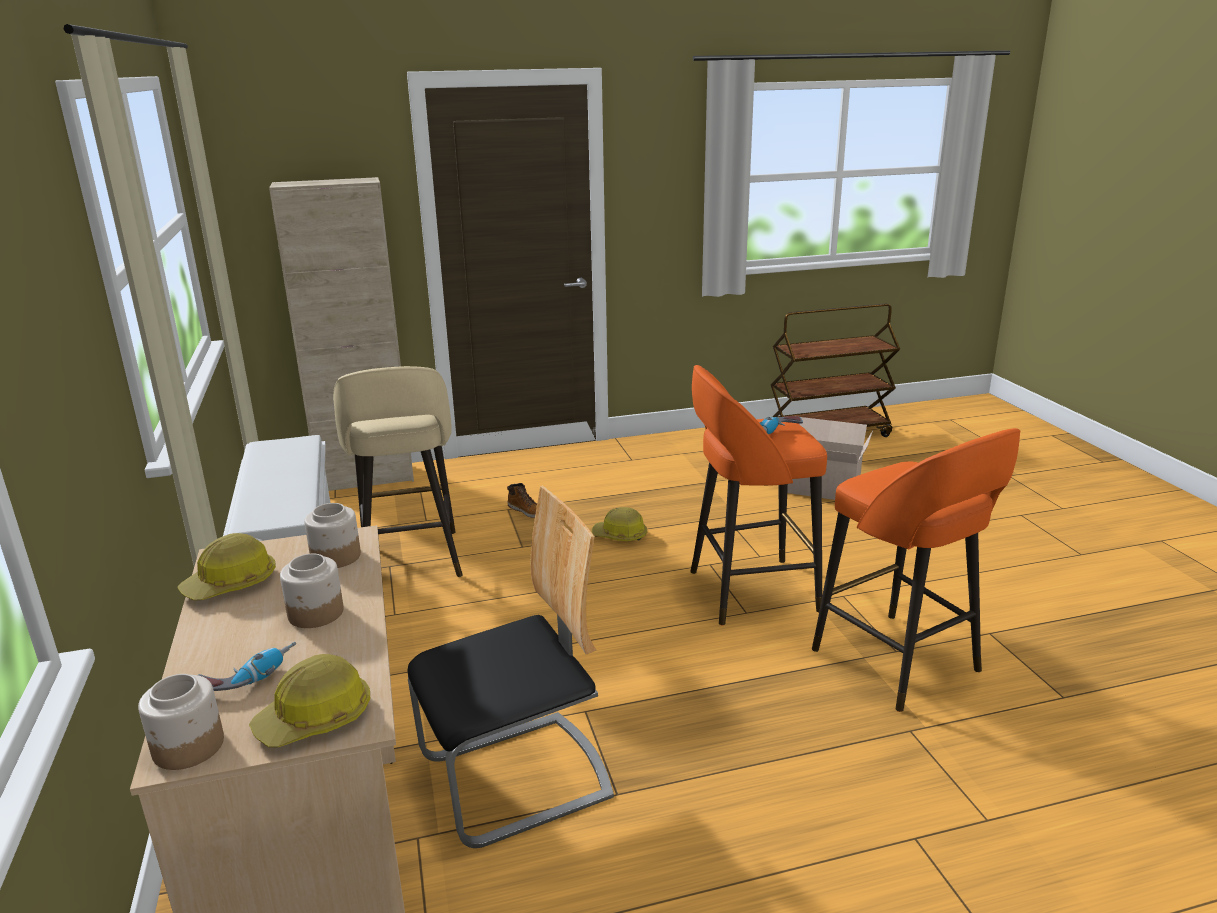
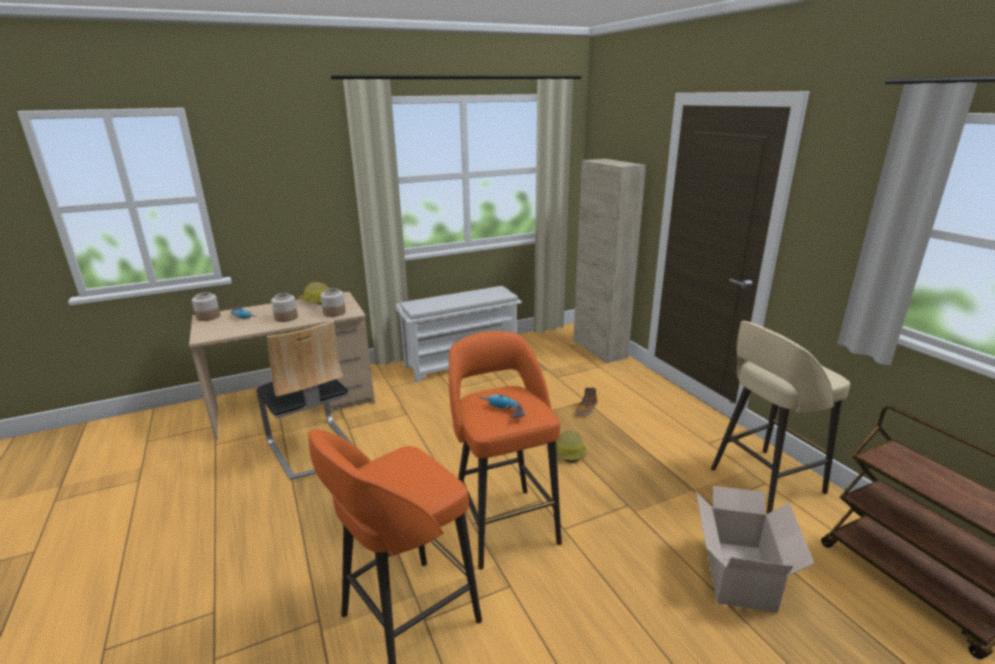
camera: 80 degrees right, 0 degrees up
hard hat [249,654,370,747] -> none
beige stool [333,366,463,577] -> beige stool moved to [711,321,850,514]

